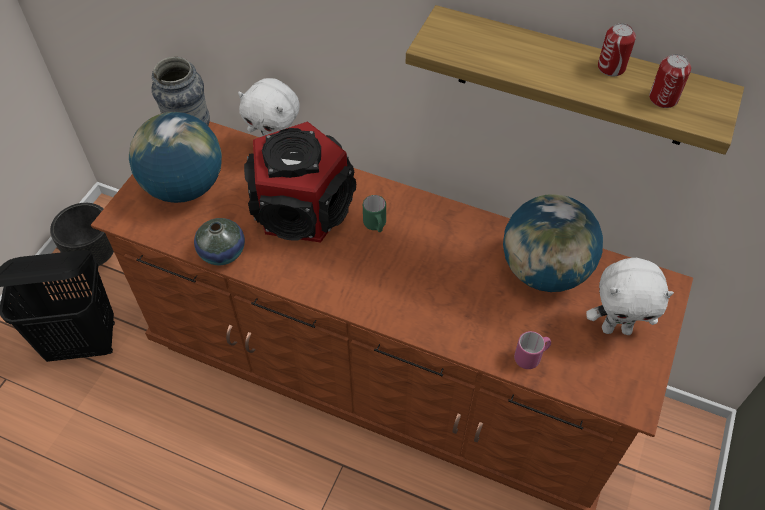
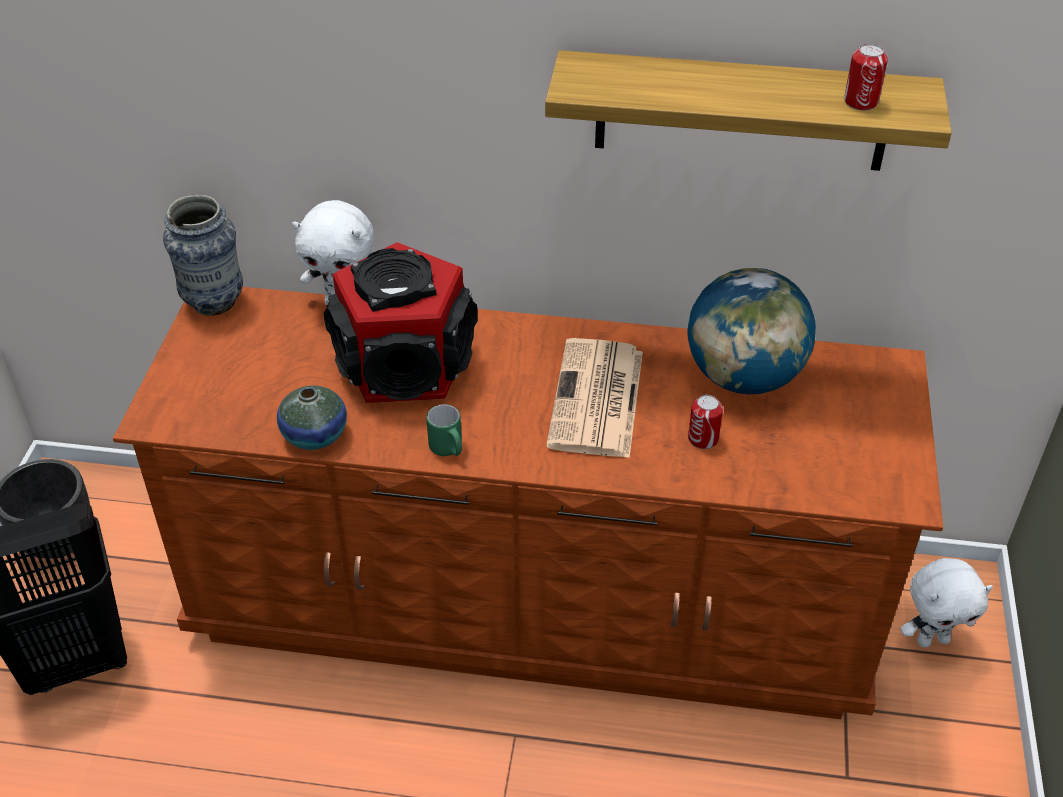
camera: 15 degrees left, 10 degrees down
globe [129,112,222,203] -> none
green mug [363,195,386,232] -> green mug moved to [426,404,462,456]
pink mug [514,331,551,369] -> none
white plush toy [586,258,674,335] -> white plush toy moved to [900,558,993,648]
can [598,23,636,77] -> can moved to [688,395,723,449]
none -> newspaper [546,338,643,458]

